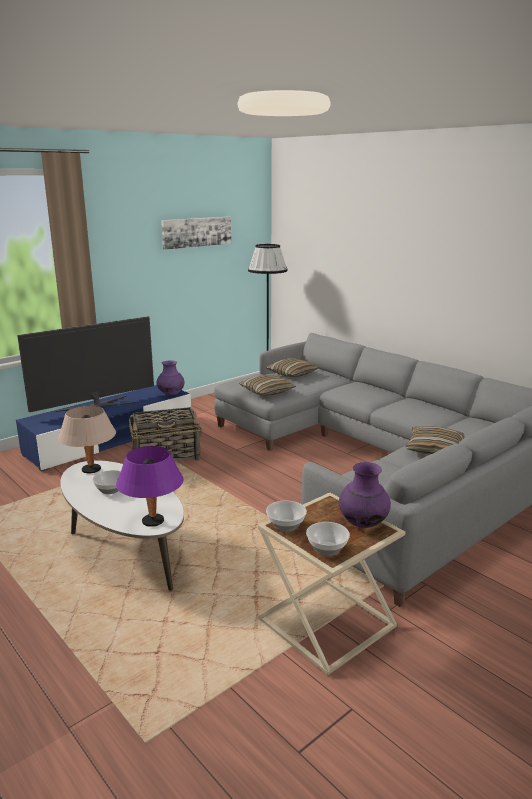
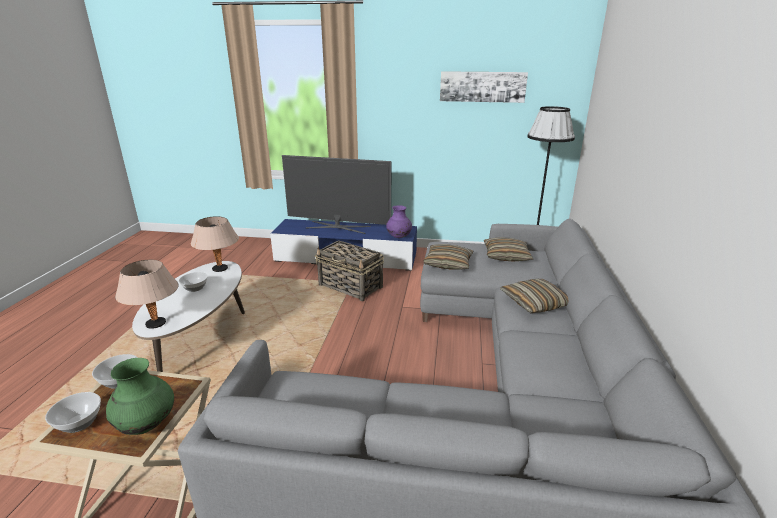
camera: 50 degrees right, 5 degrees up
purple table lamp [116,446,183,527] -> beige table lamp [115,260,179,329]
purple vase [339,462,391,528] -> green vase [106,358,174,435]
pillow [405,426,465,455] -> pillow moved to [500,279,568,313]

